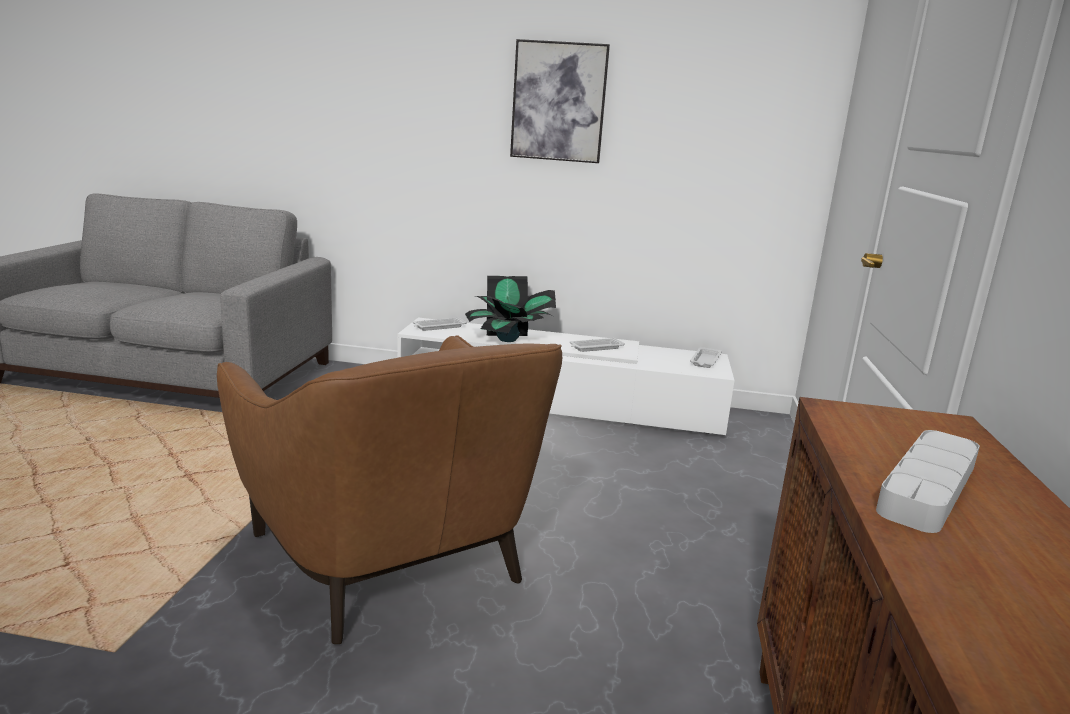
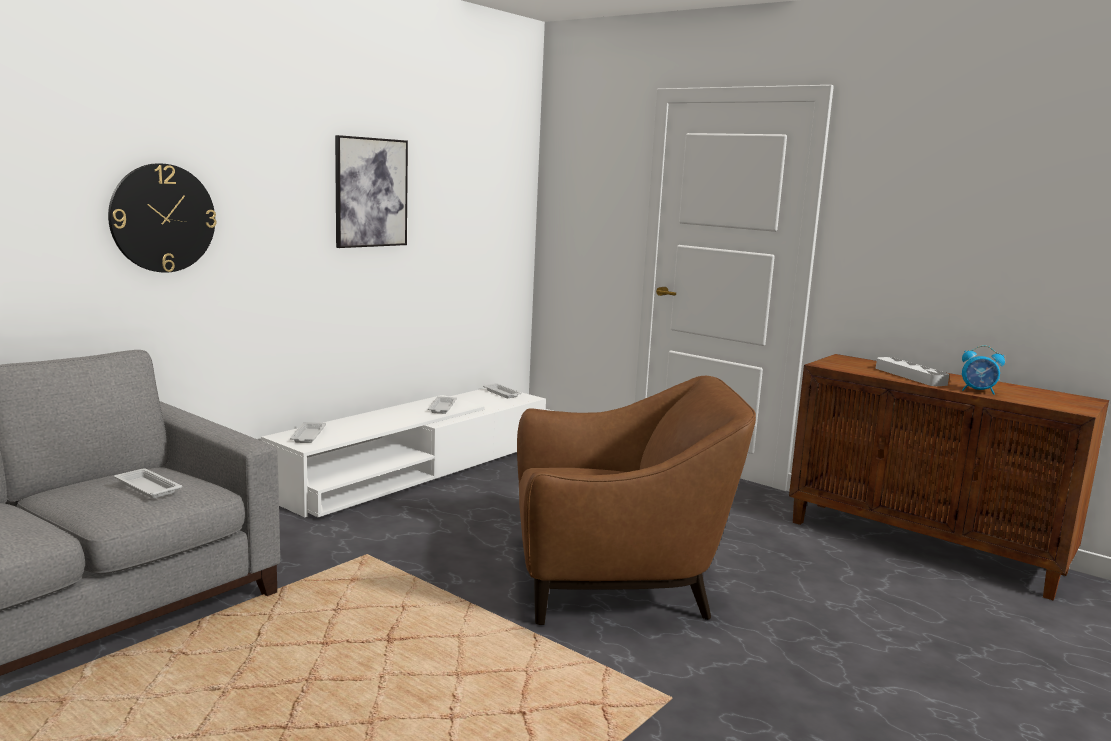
camera: 60 degrees left, 5 degrees down
potted plant [465,276,556,342] -> none
none -> wall clock [108,163,216,273]
none -> white tray [114,469,182,498]
none -> alarm clock [962,345,1005,395]

